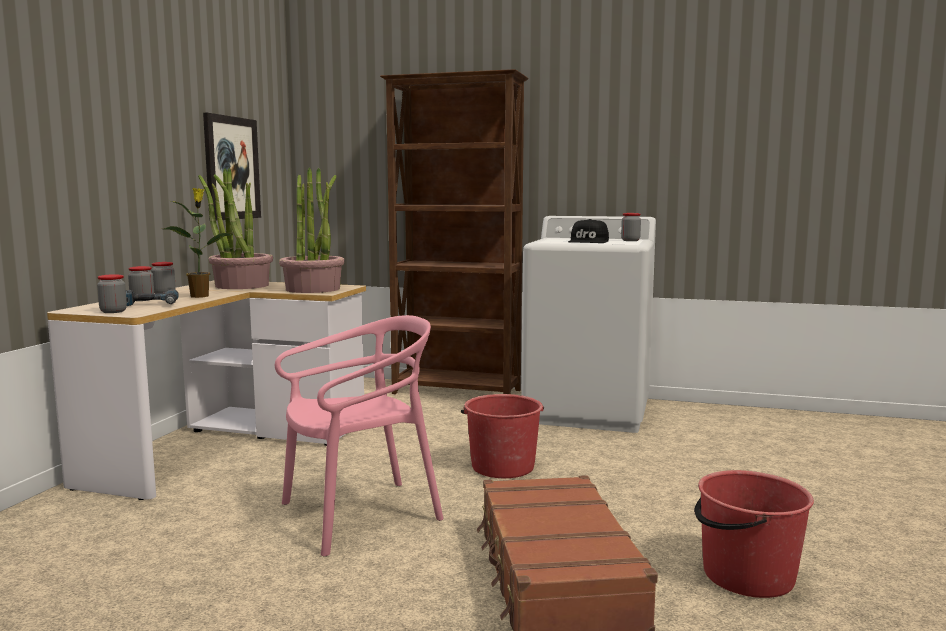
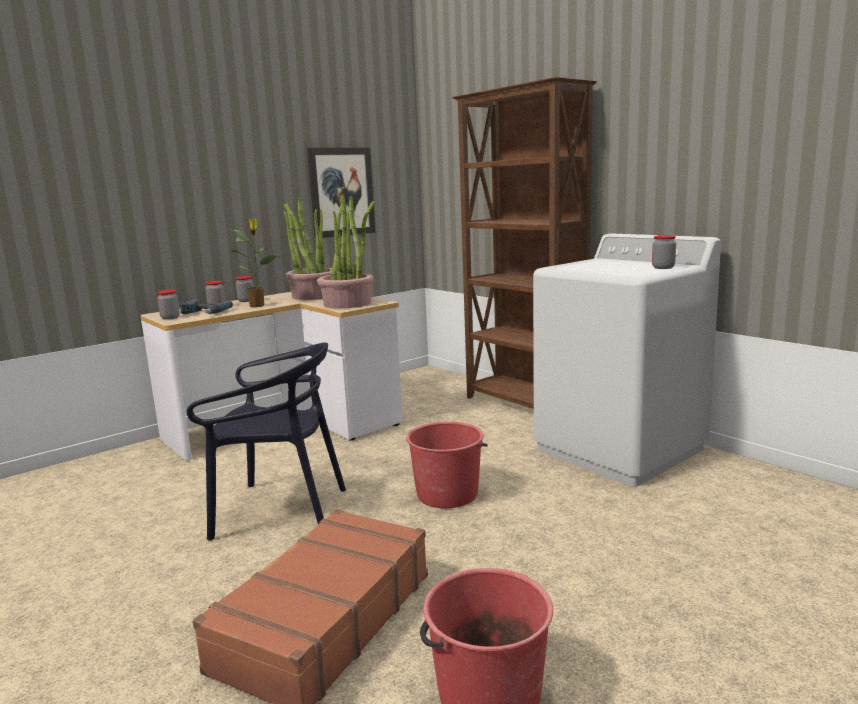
camera: 35 degrees right, 5 degrees up
pink chair [275,315,444,557] -> black chair [187,343,346,540]
black cap [568,219,609,243] -> none

